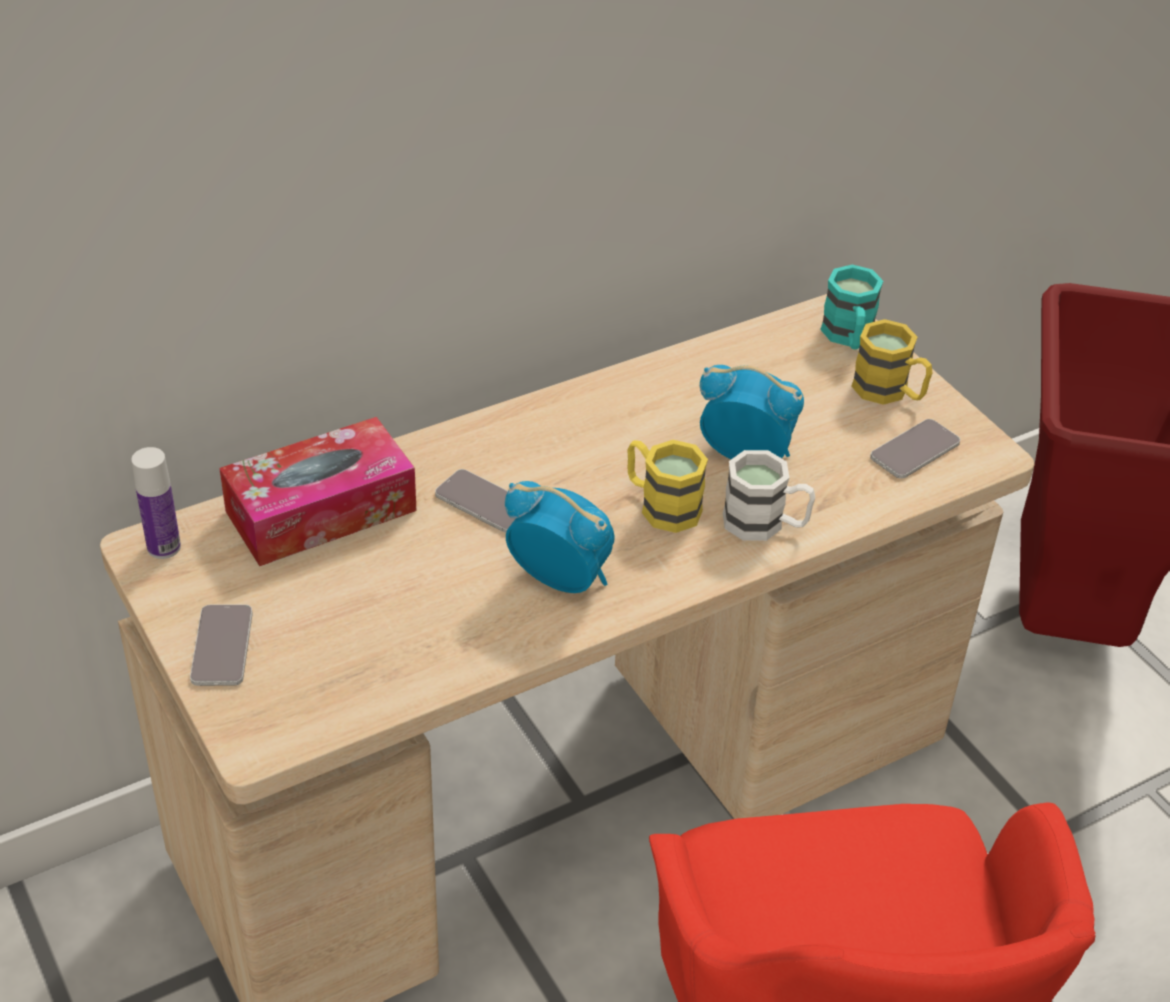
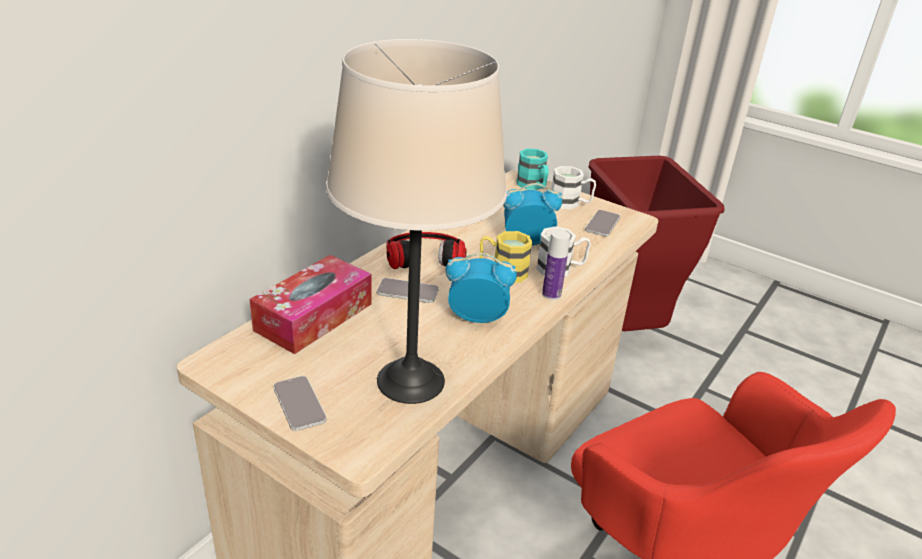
camera: 25 degrees left, 10 degrees down
bottle [131,447,181,559] -> bottle moved to [542,230,570,300]
yellow mug [852,319,933,405] -> white mug [552,166,596,209]
none -> beige table lamp [326,39,507,404]
none -> headphones [386,232,466,269]

